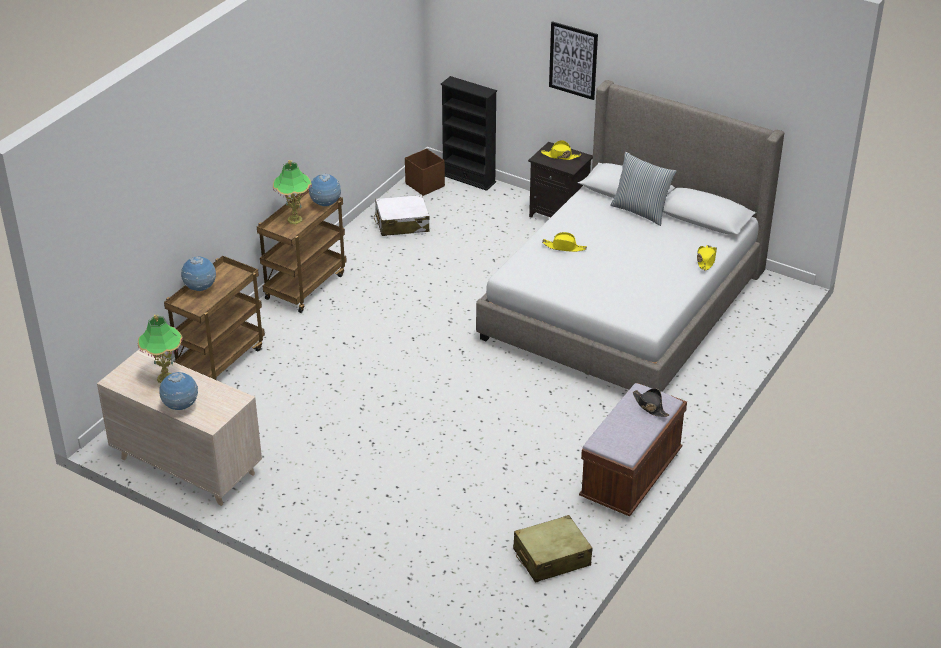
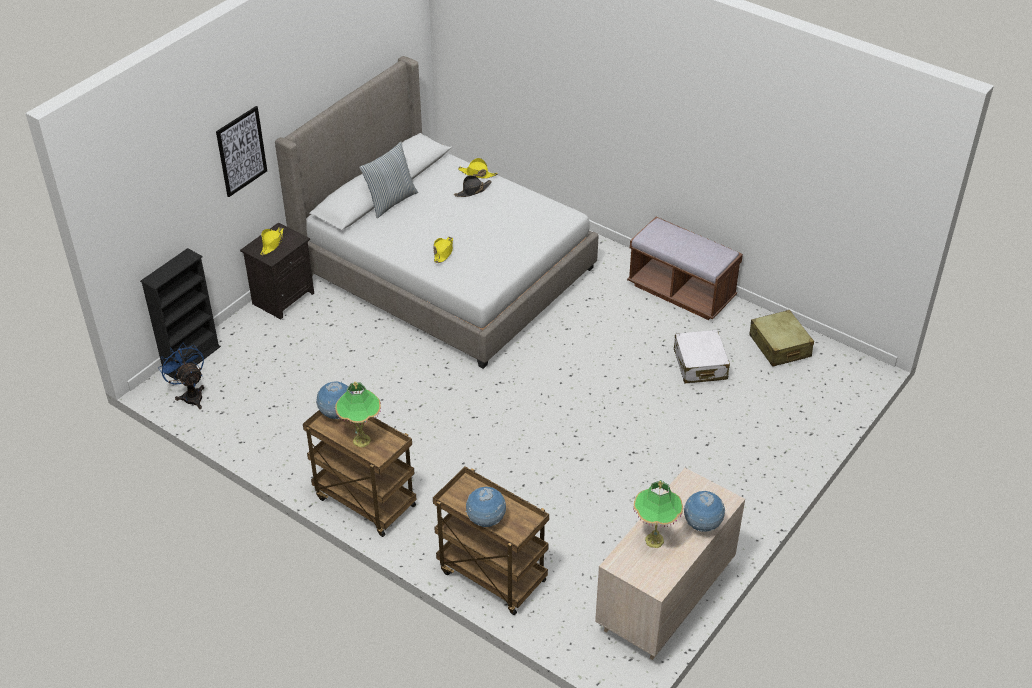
camera: 85 degrees left, 5 degrees up
white suitcase [374,195,429,236] -> white suitcase moved to [674,330,730,383]
brown storage box [405,149,445,196] -> blue fan [158,343,204,409]
black hat [633,388,670,417] -> black hat moved to [454,175,492,197]

